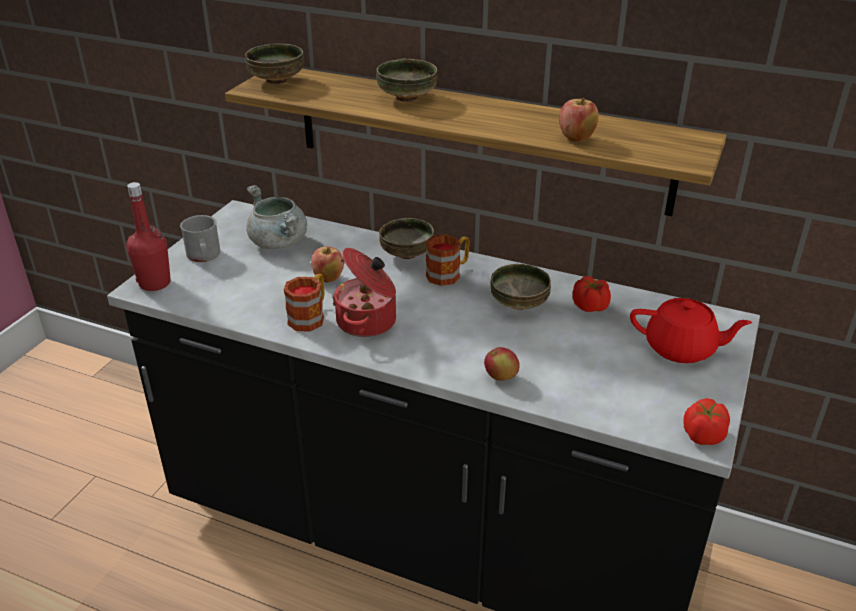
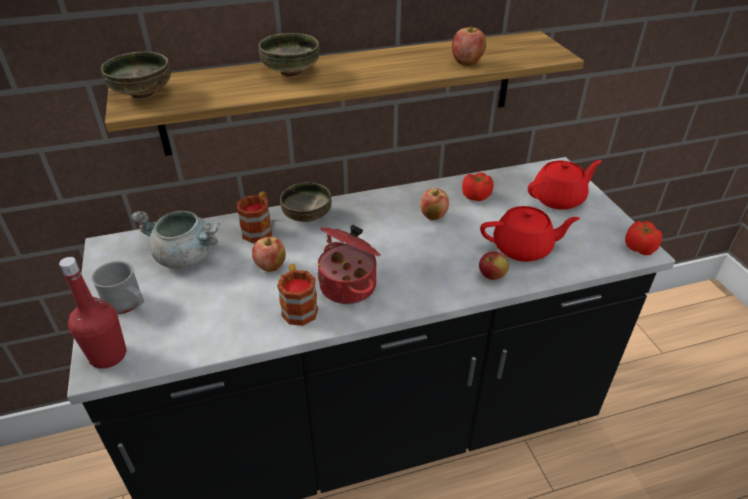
camera: 40 degrees left, 5 degrees up
mug [426,234,470,286] -> mug moved to [237,191,272,243]
bowl [490,264,551,310] -> apple [420,188,449,220]
none -> red teapot [480,206,580,262]

